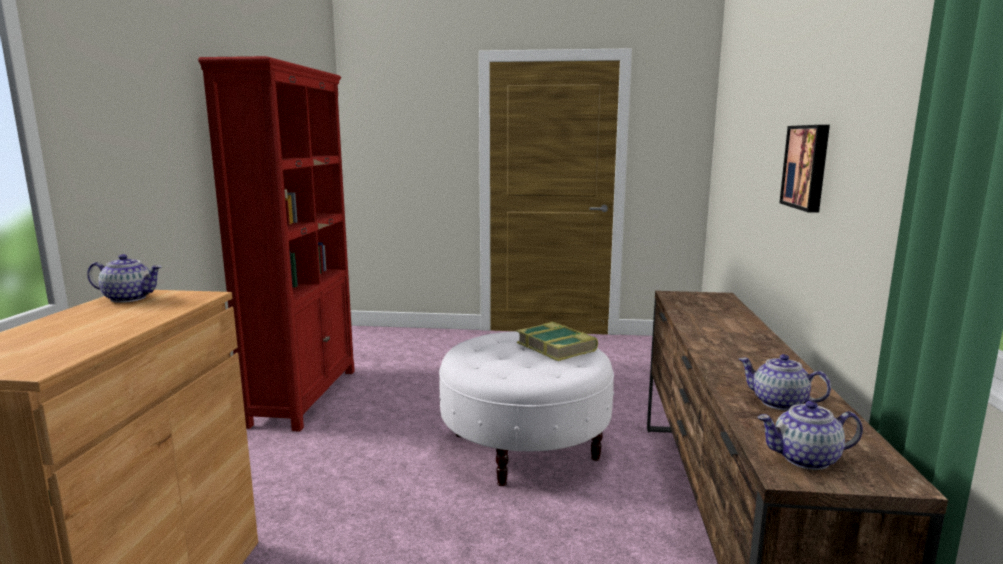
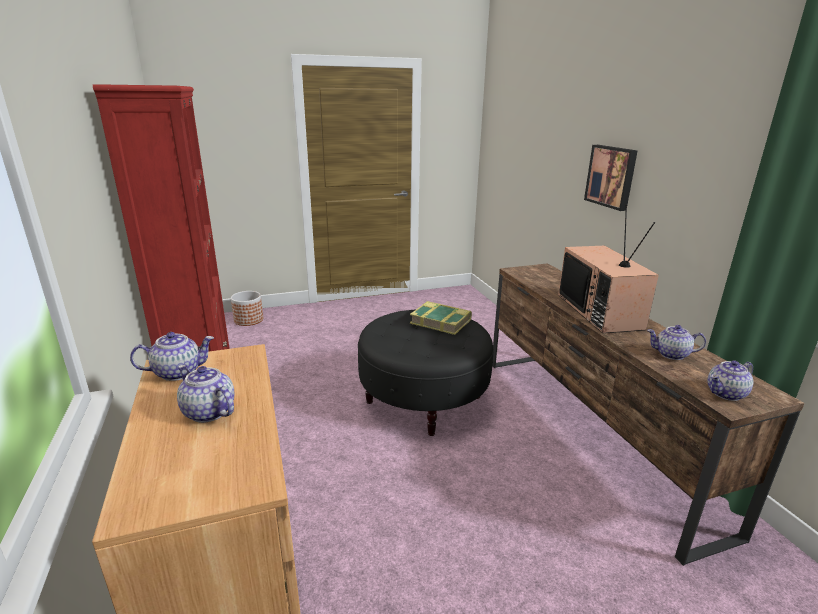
camera: 25 degrees left, 10 degrees up
white ottoman [439,331,614,486] -> black ottoman [358,309,494,436]
none -> teapot [177,365,234,423]
none -> planter [231,291,263,326]
none -> television [558,204,659,333]

